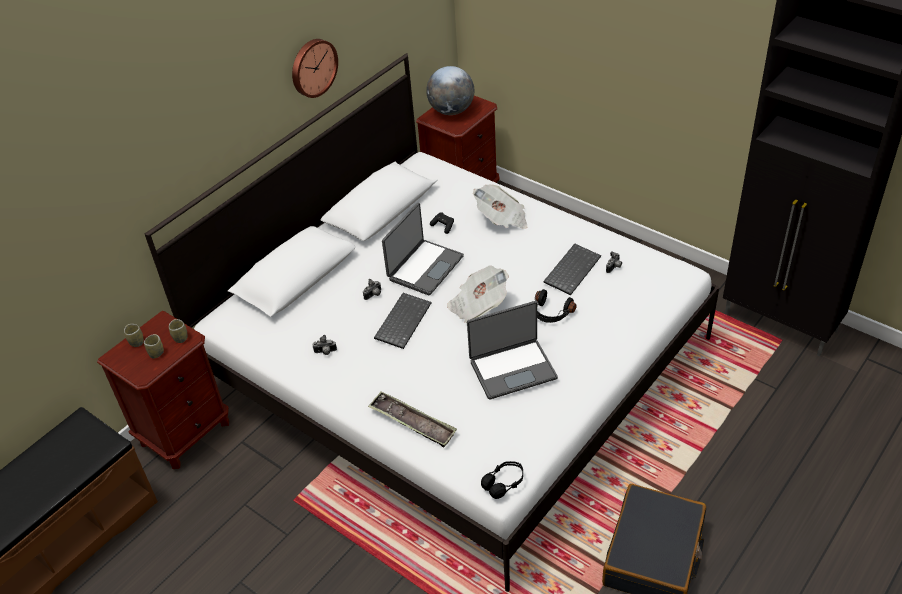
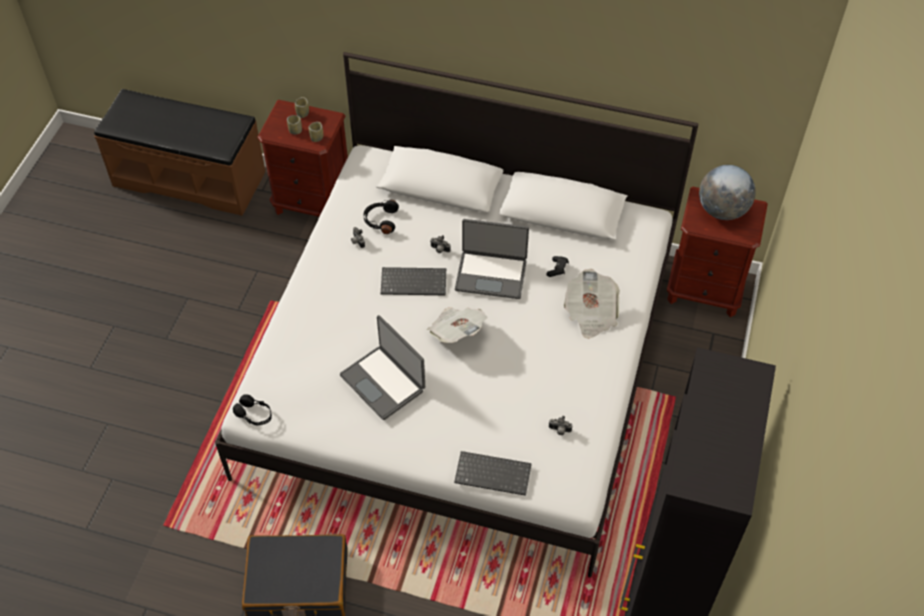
camera: 65 degrees right, 10 degrees up
wall clock [292,39,338,98] -> none
tray [368,392,457,447] -> none
black headphones [535,289,577,323] -> black headphones moved to [364,200,399,234]
keyboard [543,243,601,295] -> keyboard moved to [454,451,532,496]

